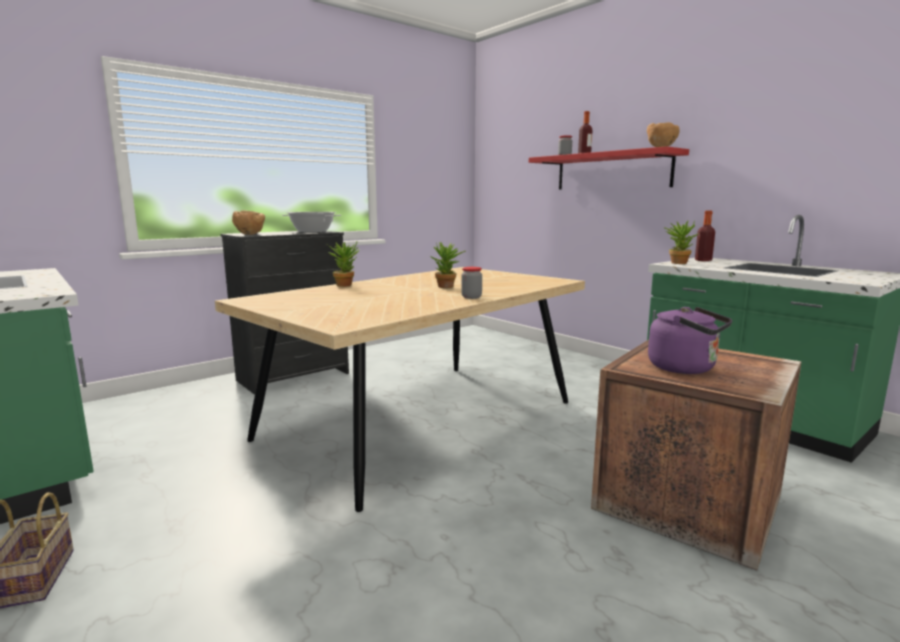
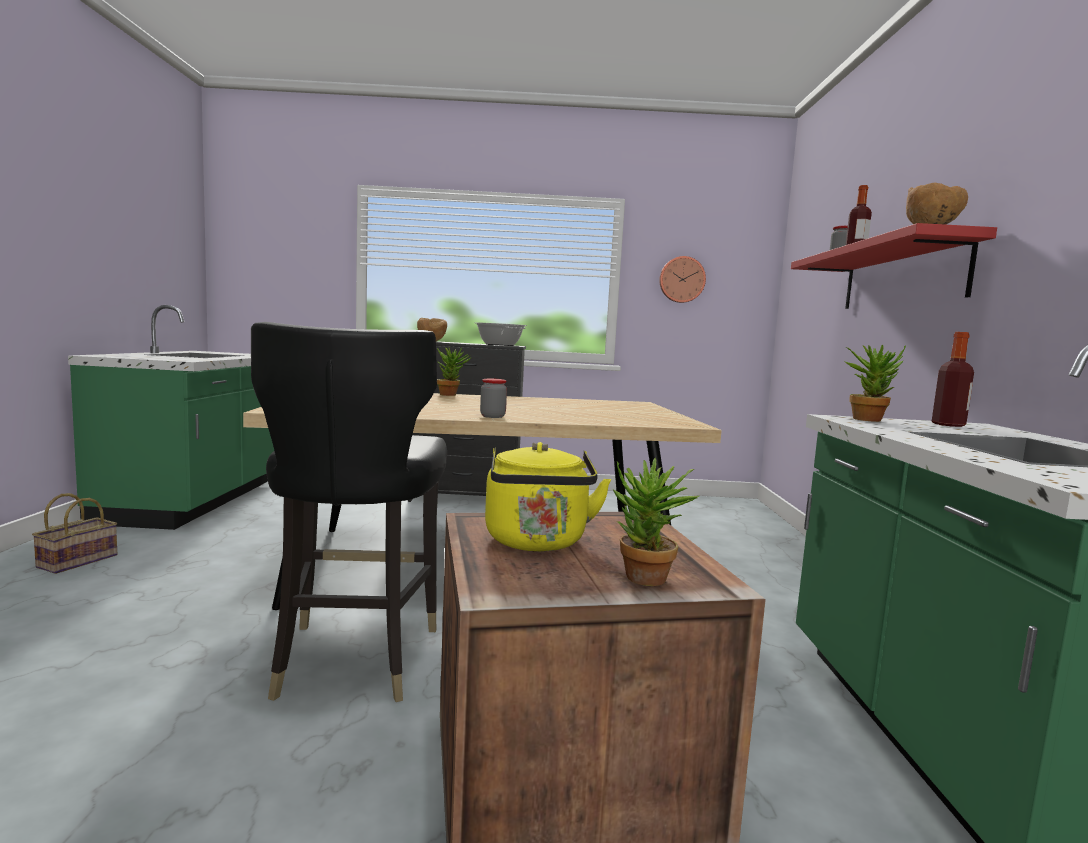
camera: 40 degrees right, 5 degrees down
potted plant [430,242,466,288] -> potted plant moved to [613,458,699,586]
purple kettle [648,307,732,374] -> yellow kettle [485,442,611,551]
none -> black chair [251,322,447,702]
none -> wall clock [659,256,706,303]

